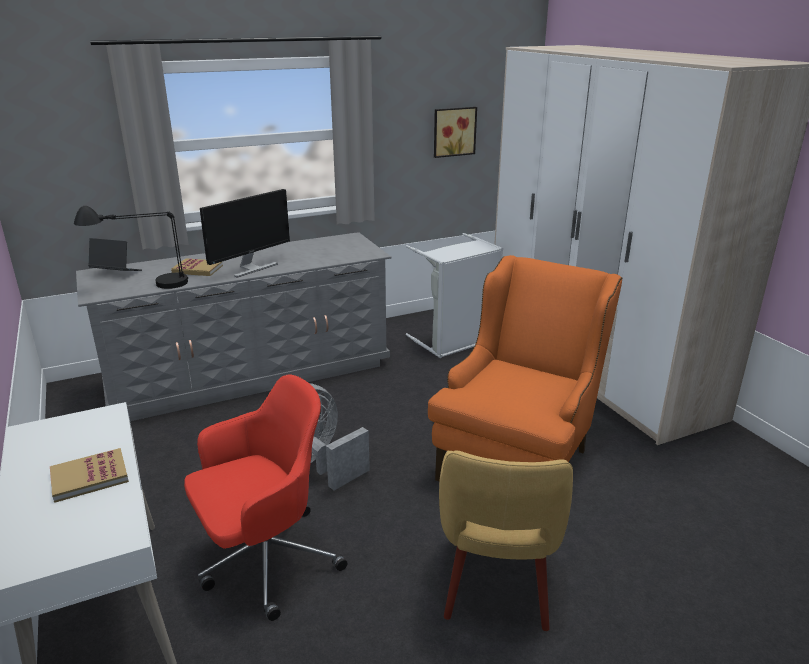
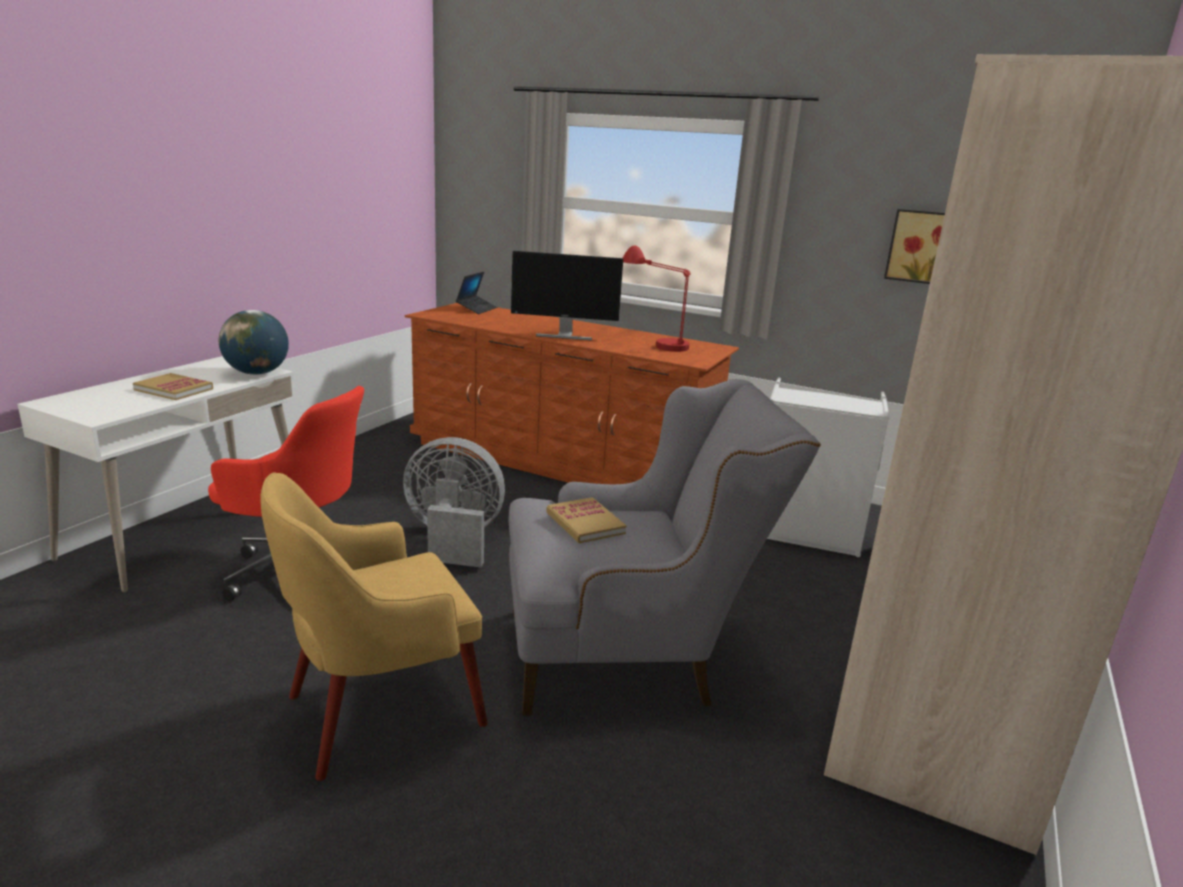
camera: 50 degrees right, 5 degrees down
black table lamp [74,206,188,289] -> none
grey dresser [76,232,391,421] -> brown dresser [405,303,739,484]
laptop [88,238,142,271] -> laptop turned 45 degrees clockwise [456,272,497,314]
book [171,258,223,276] -> book moved to [546,497,627,543]
orange armchair [428,255,623,481] -> grey armchair [509,379,821,716]
none -> globe [219,310,289,375]
none -> red table lamp [623,245,691,352]

